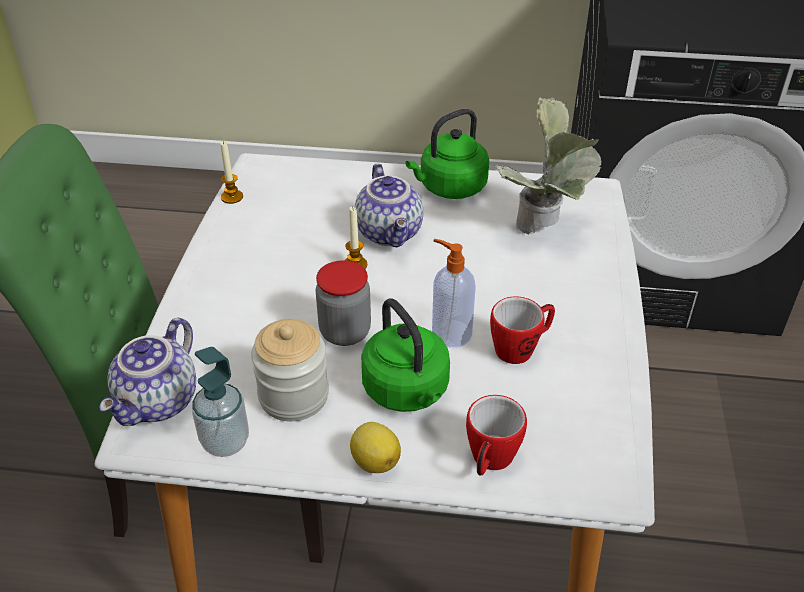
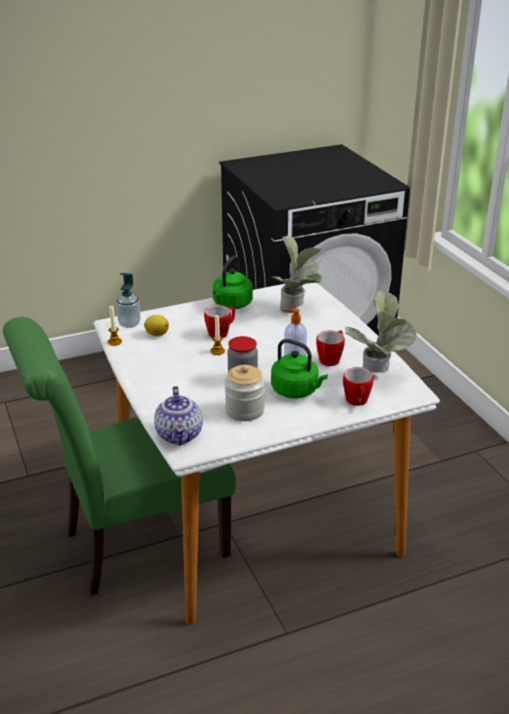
camera: 30 degrees left, 10 degrees down
soap dispenser [192,347,249,457] -> soap dispenser moved to [116,273,141,328]
lemon [350,422,401,473] -> lemon moved to [144,315,169,336]
teapot [355,164,423,247] -> mug [204,305,235,338]
none -> potted plant [345,291,417,373]

